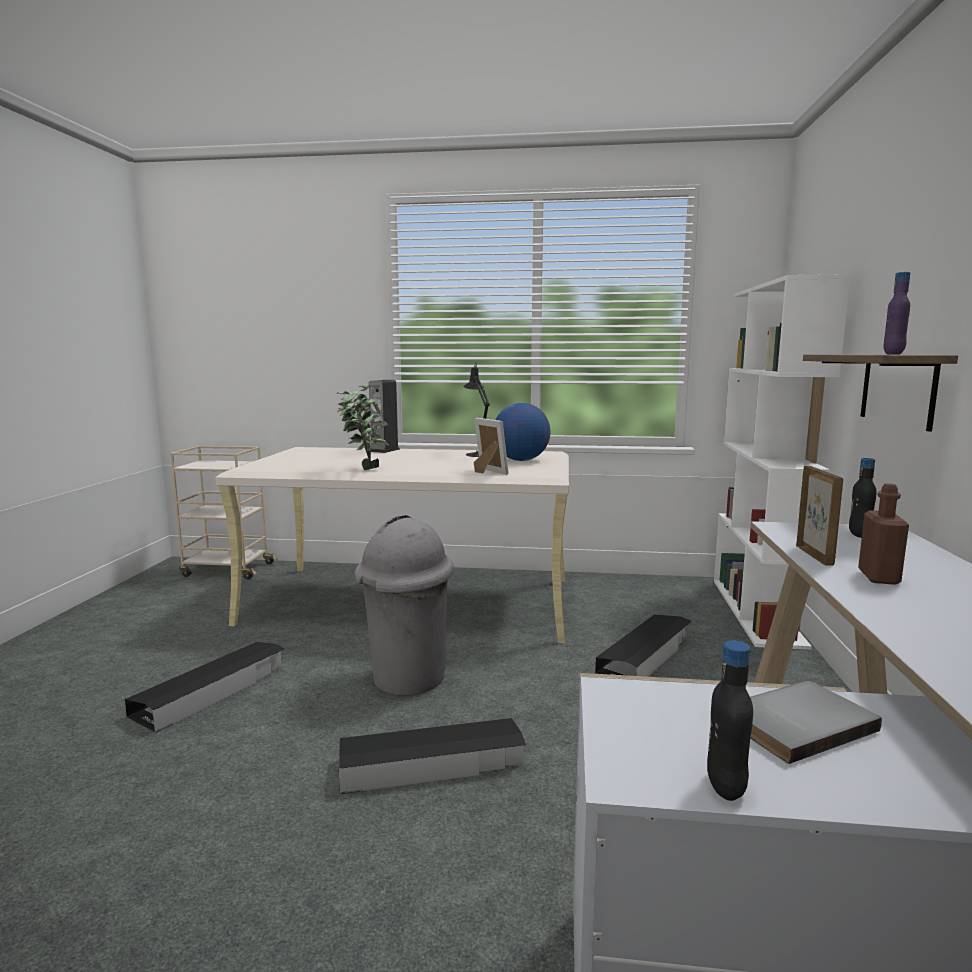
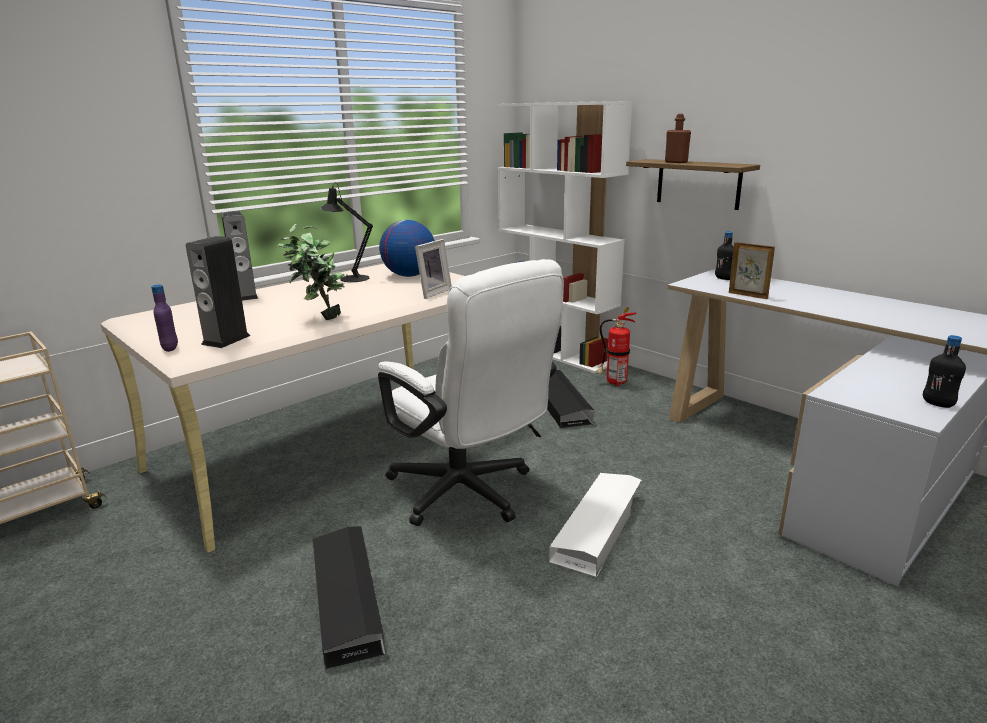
camera: 50 degrees left, 10 degrees up
black storage box [339,718,526,794] -> white storage box [549,473,641,577]
grey trash can [355,515,454,696] -> white office chair [378,259,564,526]
picture frame [474,417,509,475] -> picture frame turned 120 degrees clockwise [415,239,452,299]
grey book [750,681,882,764] -> none
brown bottle [858,483,909,585] -> brown bottle moved to [665,114,691,163]
purple bottle [883,272,910,354] -> purple bottle moved to [151,284,178,352]
none -> speaker [186,236,251,348]
none -> fire extinguisher [596,307,637,386]

